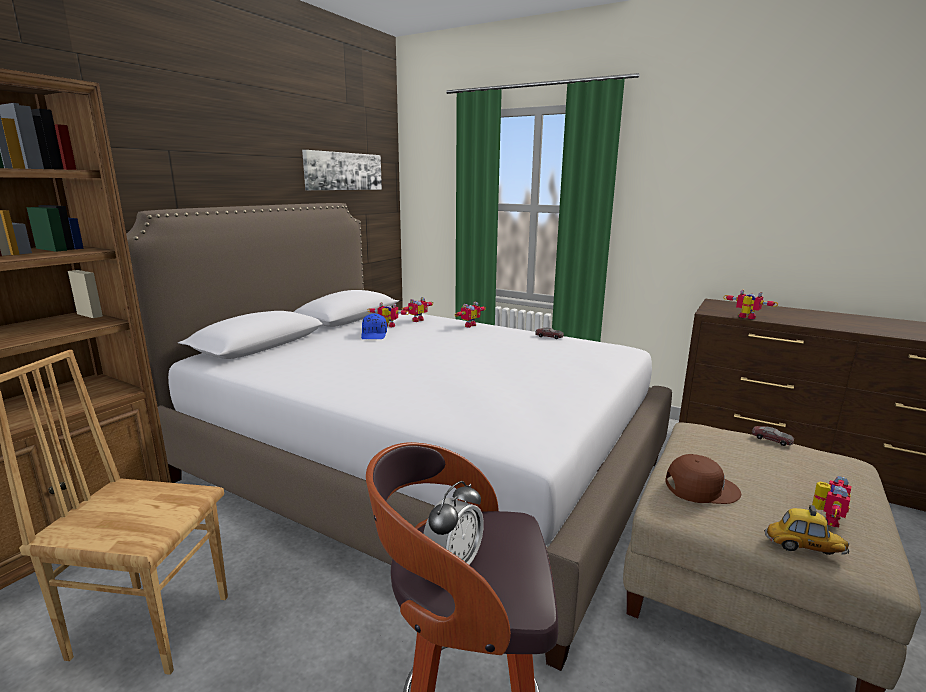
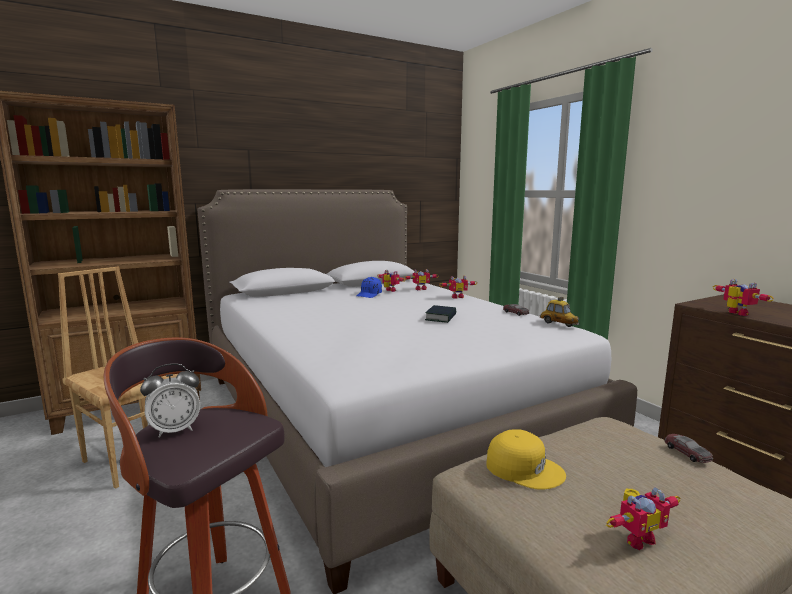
camera: 30 degrees right, 5 degrees down
picture [302,150,382,190] -> none
brown cap [666,454,741,504] -> yellow cap [486,429,566,489]
toy car [764,505,849,555] -> toy car moved to [540,297,580,327]
none -> book [425,305,456,323]

